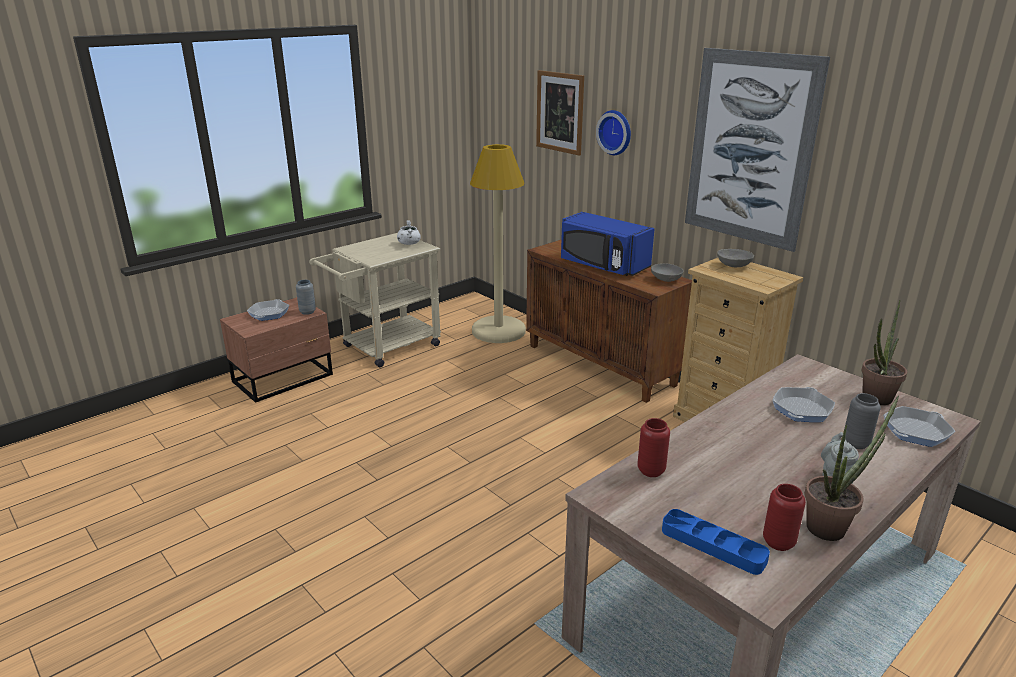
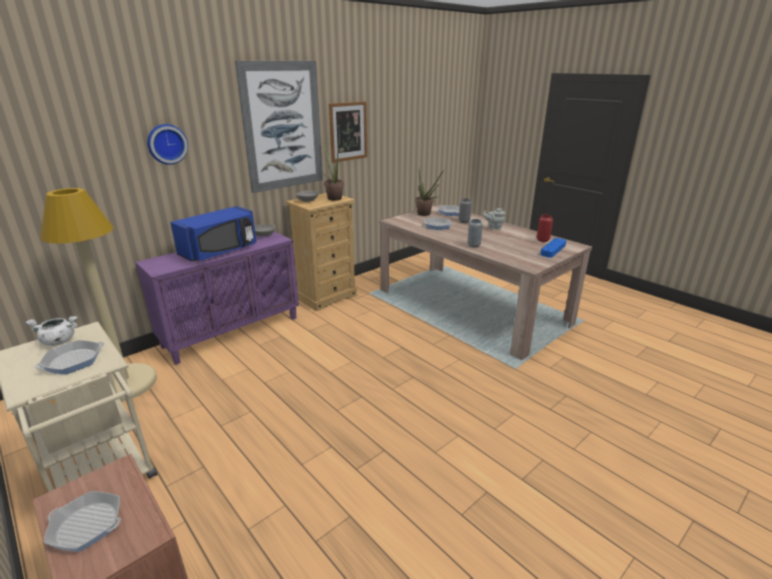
camera: 90 degrees left, 0 degrees up
grey vase [296,280,316,315] -> grey vase moved to [467,219,483,247]
brown cabinet [526,240,692,403] -> purple cabinet [135,231,299,365]
picture [536,70,584,156] -> picture moved to [329,101,367,163]
red vase [637,418,670,477] -> none
potted plant [804,396,899,541] -> potted plant moved to [322,142,344,201]
none -> frying pan [35,340,104,374]

